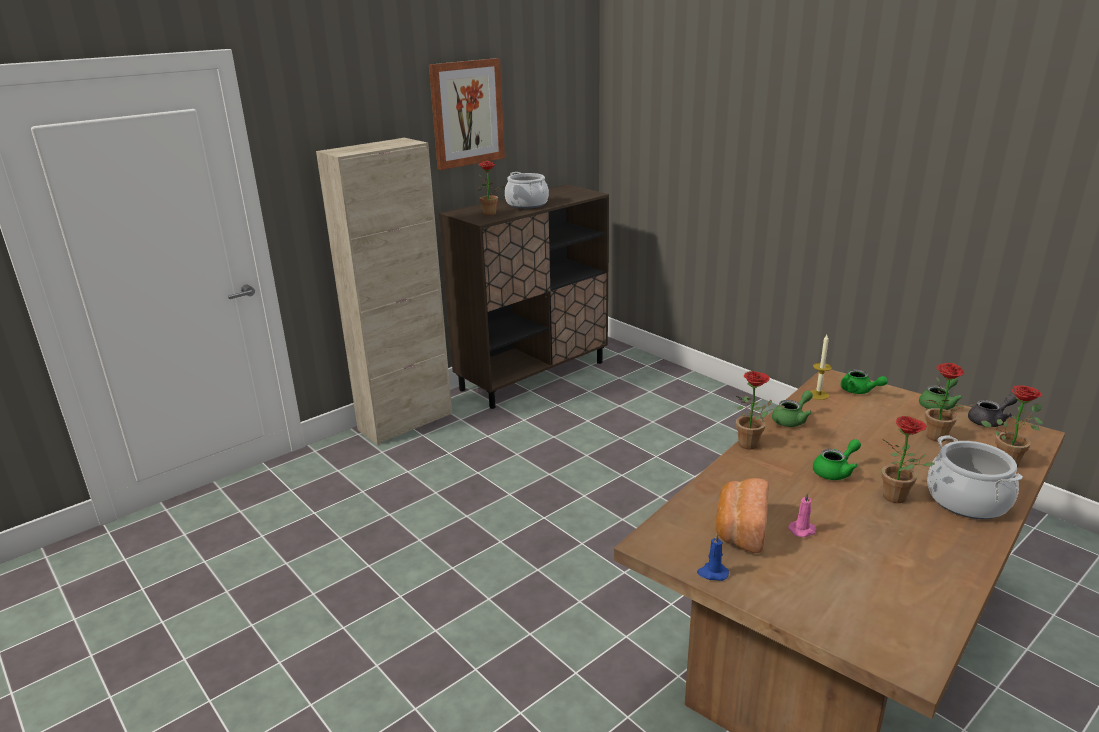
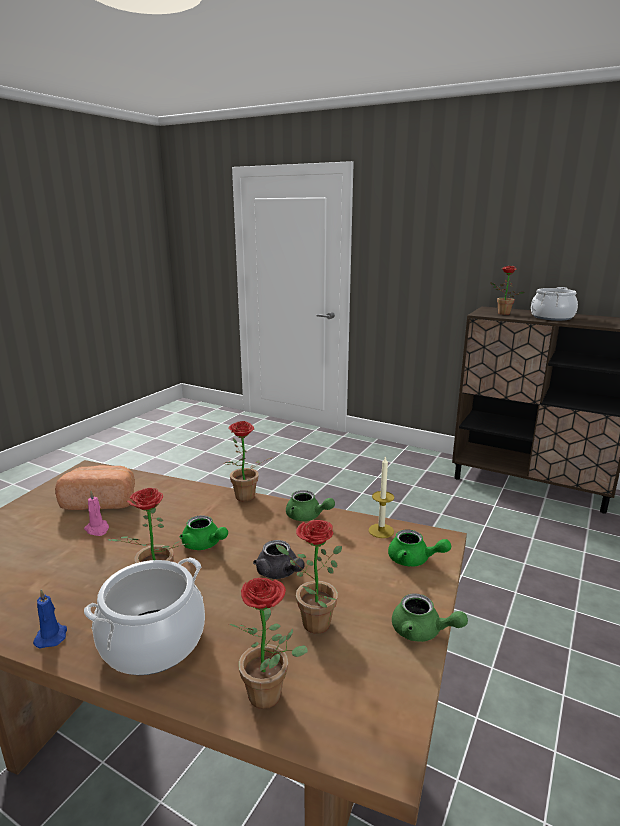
camera: 70 degrees right, 5 degrees down
beige cabinet [316,138,452,445] -> none
picture [429,58,505,170] -> none
blue candle [697,532,729,581] -> blue candle moved to [33,589,67,649]
green teapot [840,369,888,394] -> green teapot turned 90 degrees counterclockwise [388,530,451,566]
grey teapot [968,394,1018,427] -> grey teapot moved to [253,540,305,579]

